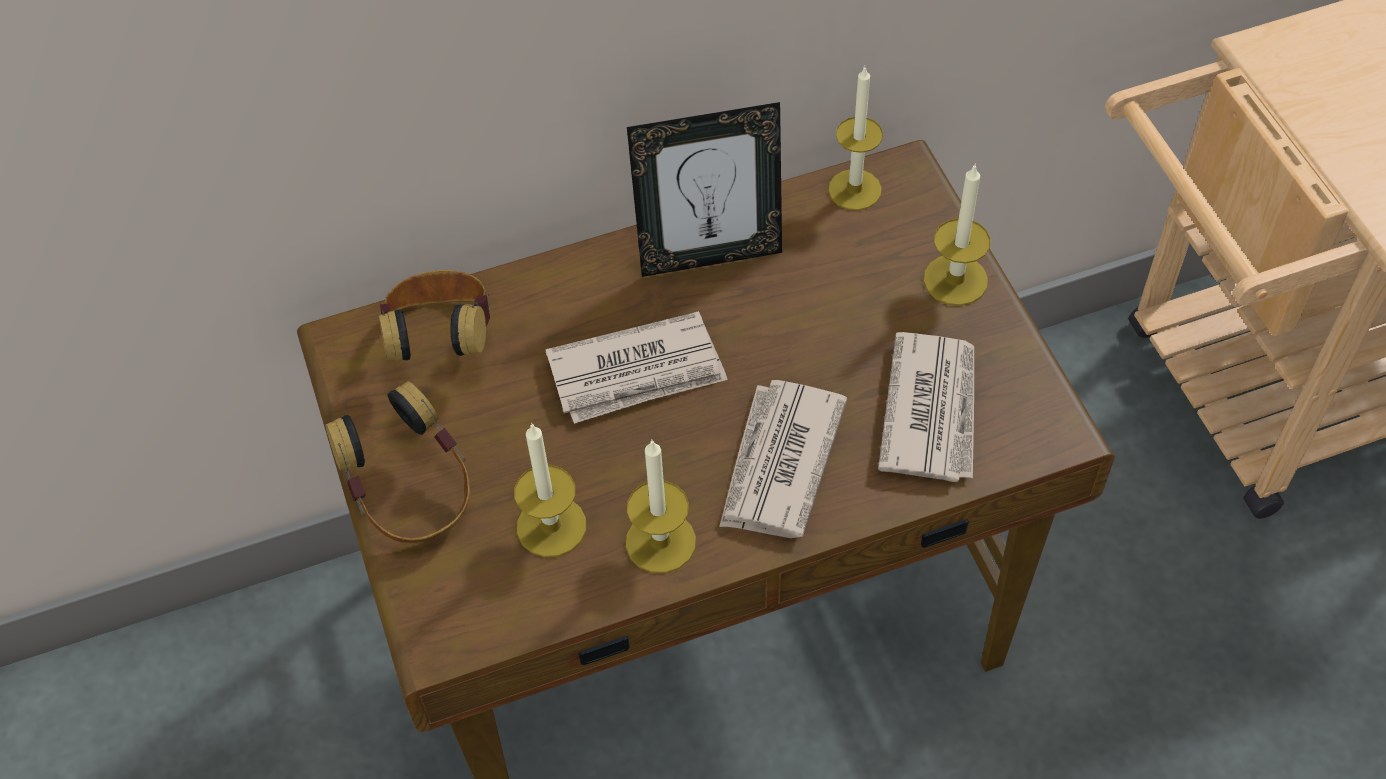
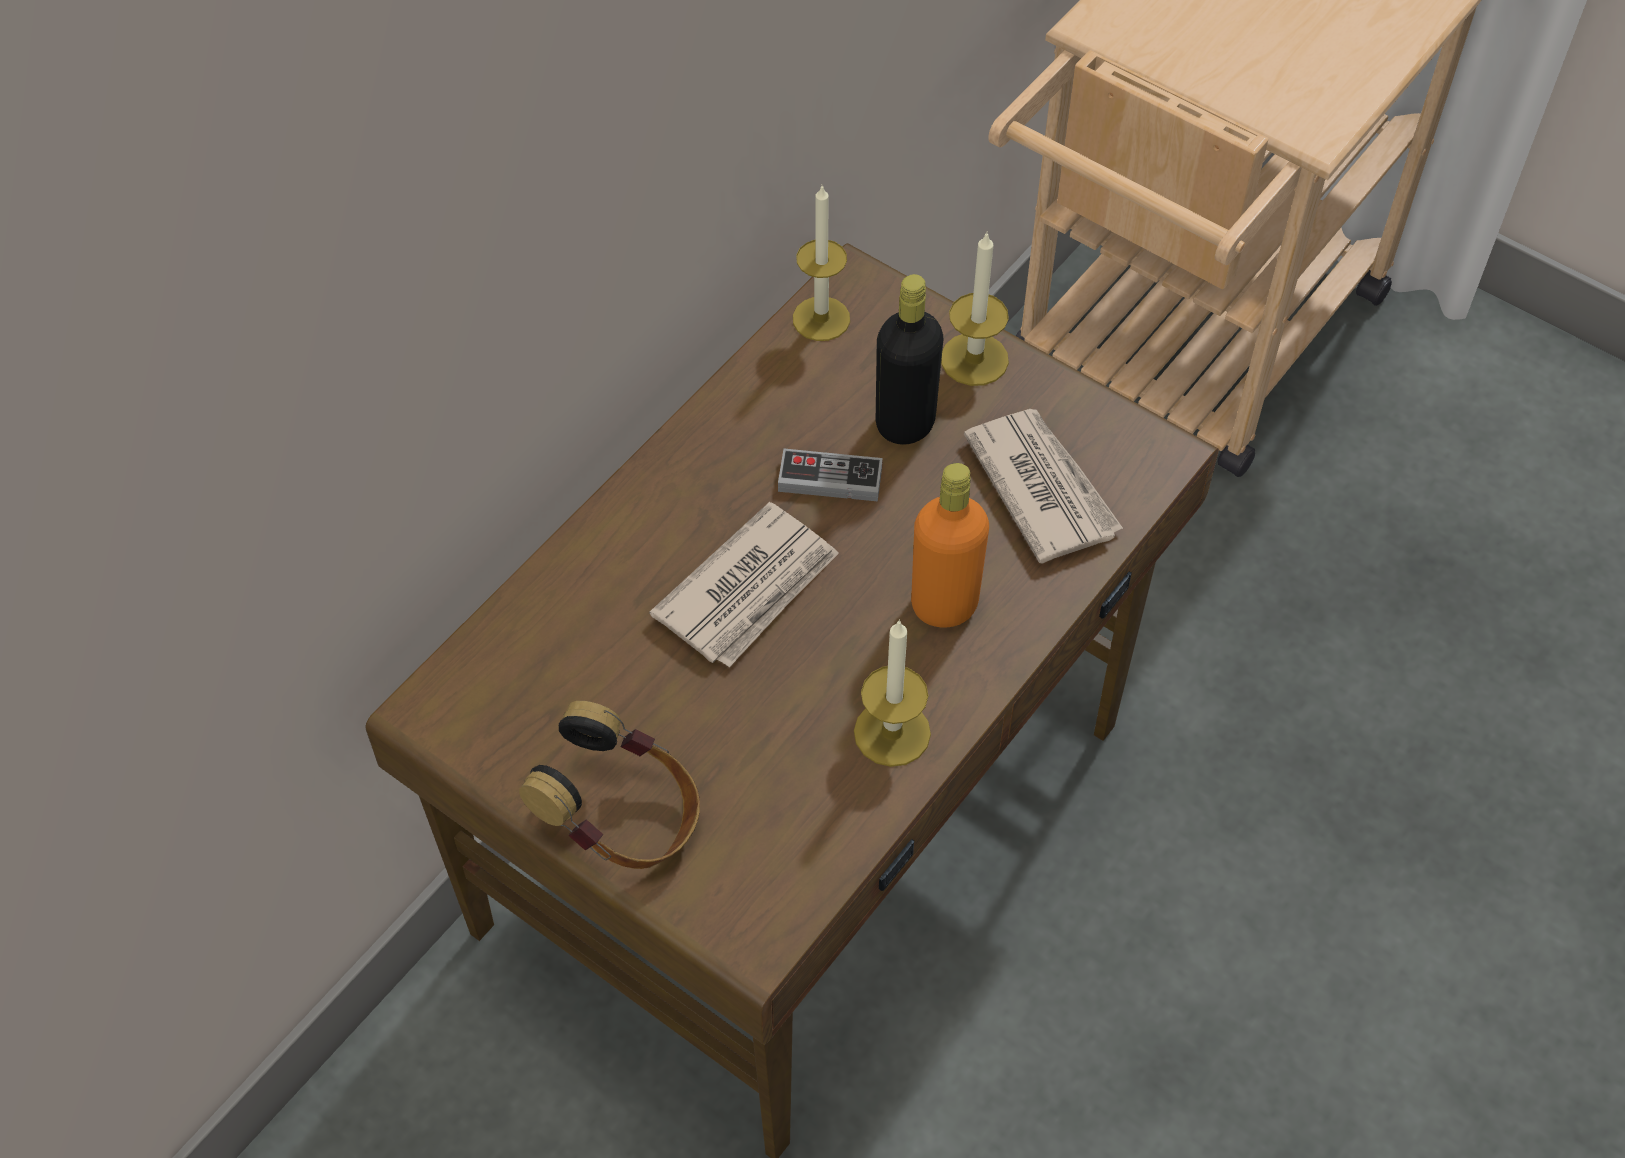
camera: 35 degrees left, 0 degrees up
headphones [379,270,490,361] -> none
candle [514,423,586,557] -> none
picture frame [627,102,782,277] -> none
newspaper [719,380,847,538] -> orange bottle [911,463,989,628]
none -> game controller [778,449,883,501]
none -> black bottle [876,274,943,445]

